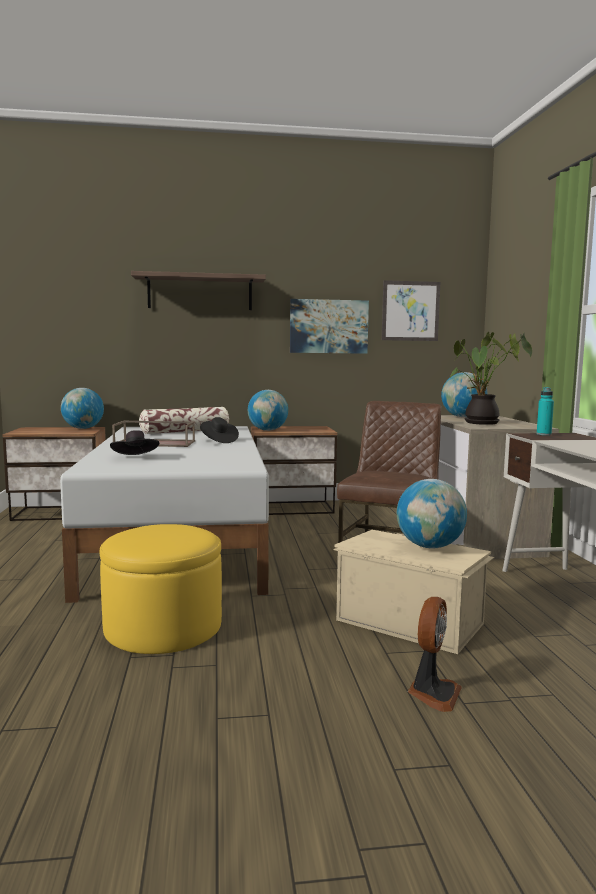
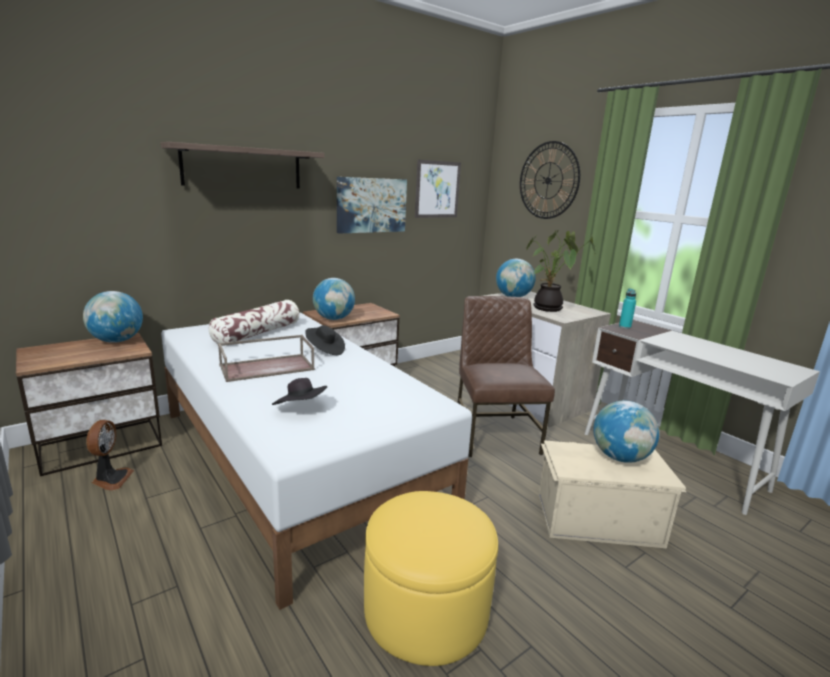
camera: 30 degrees left, 10 degrees up
fan [408,597,462,712] -> fan moved to [86,420,134,491]
none -> wall clock [520,141,580,219]

